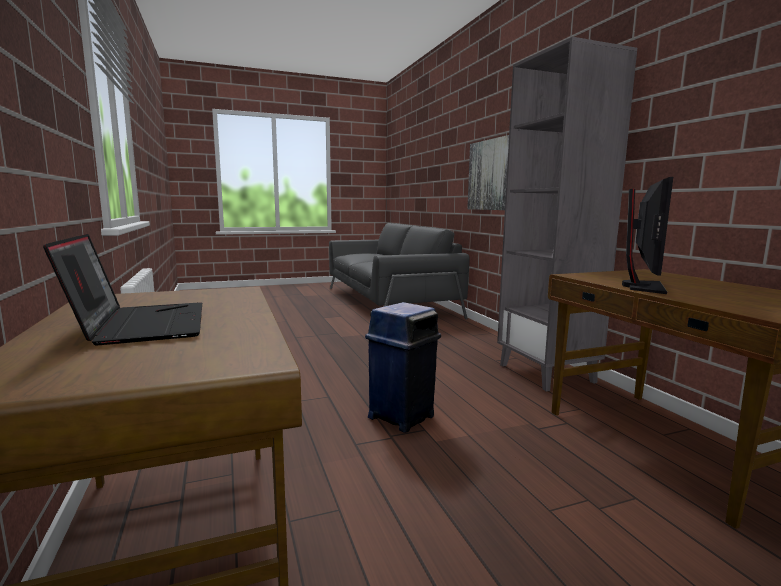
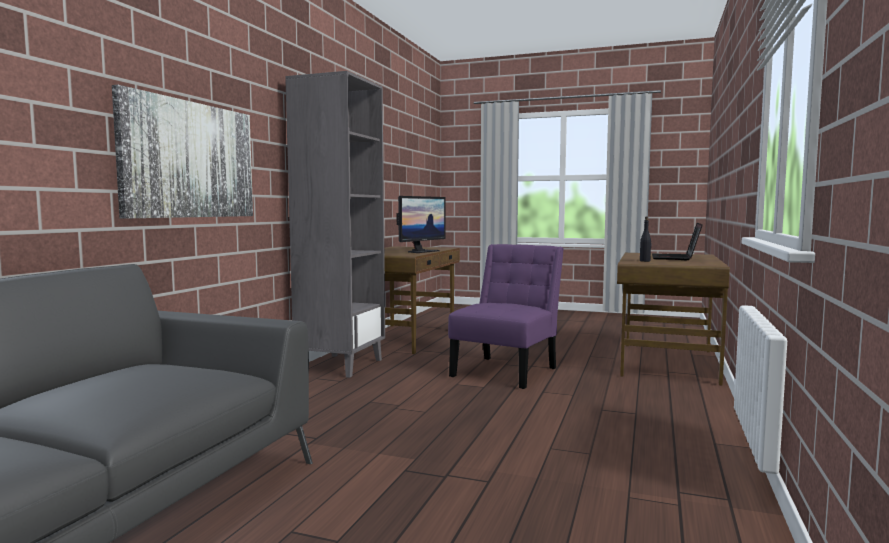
camera: 140 degrees left, 5 degrees down
blue trash can [365,302,441,433] -> purple chair [448,244,564,389]
monitor [622,177,673,294] -> monitor turned 150 degrees clockwise [397,196,445,253]
none -> black bottle [640,216,652,262]

